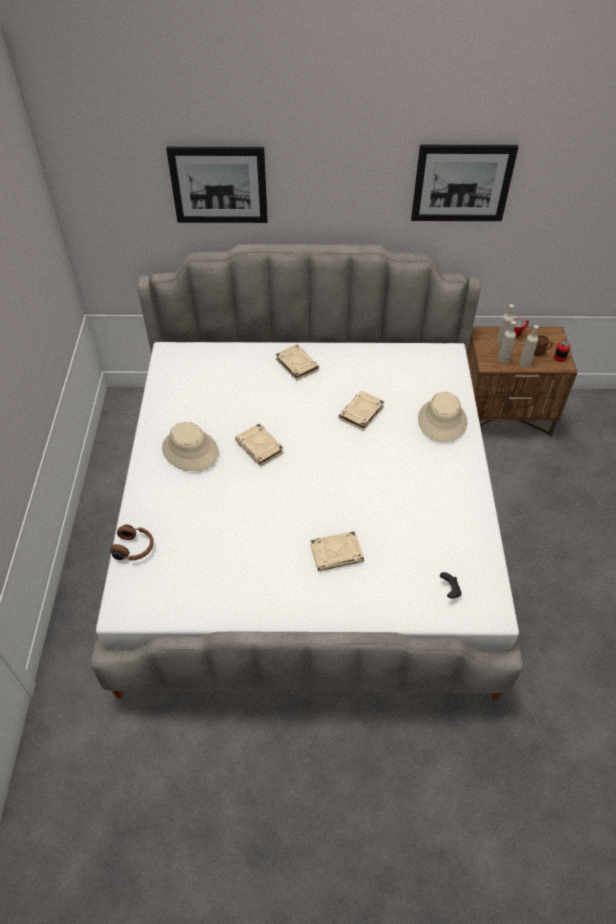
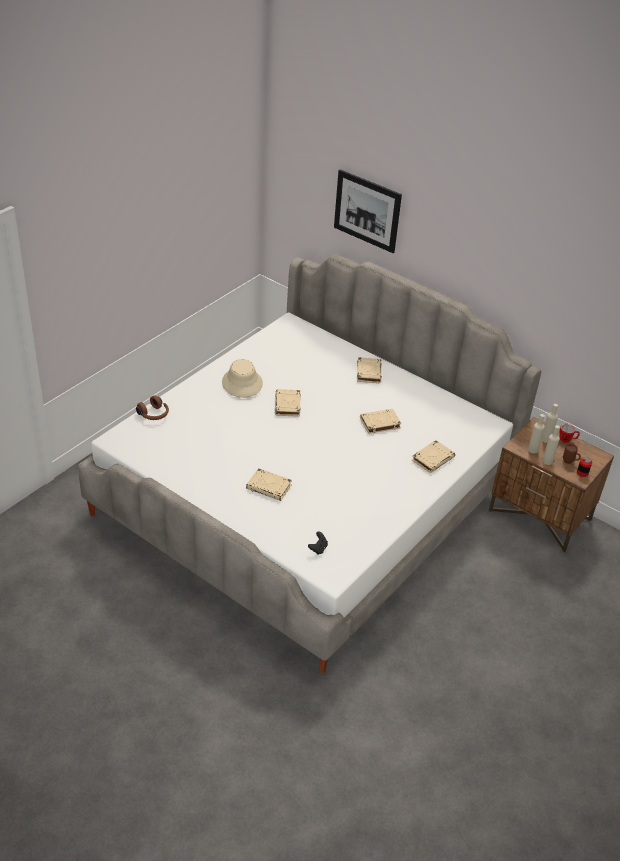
camera: 35 degrees right, 10 degrees down
picture [411,145,518,221] -> none
beige hat [418,392,467,442] -> beige book [412,440,455,473]

